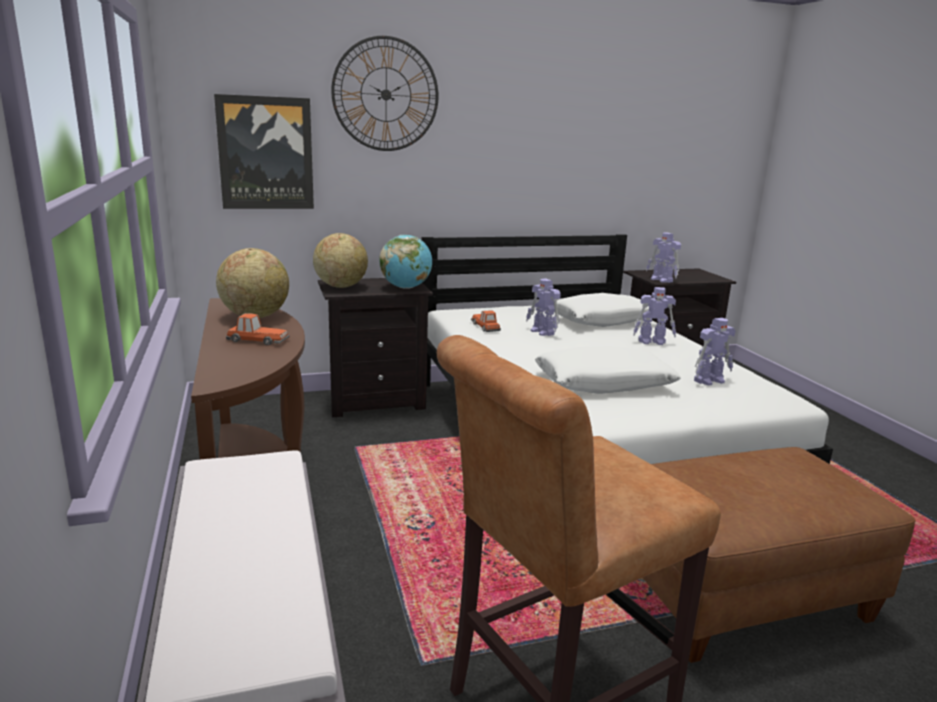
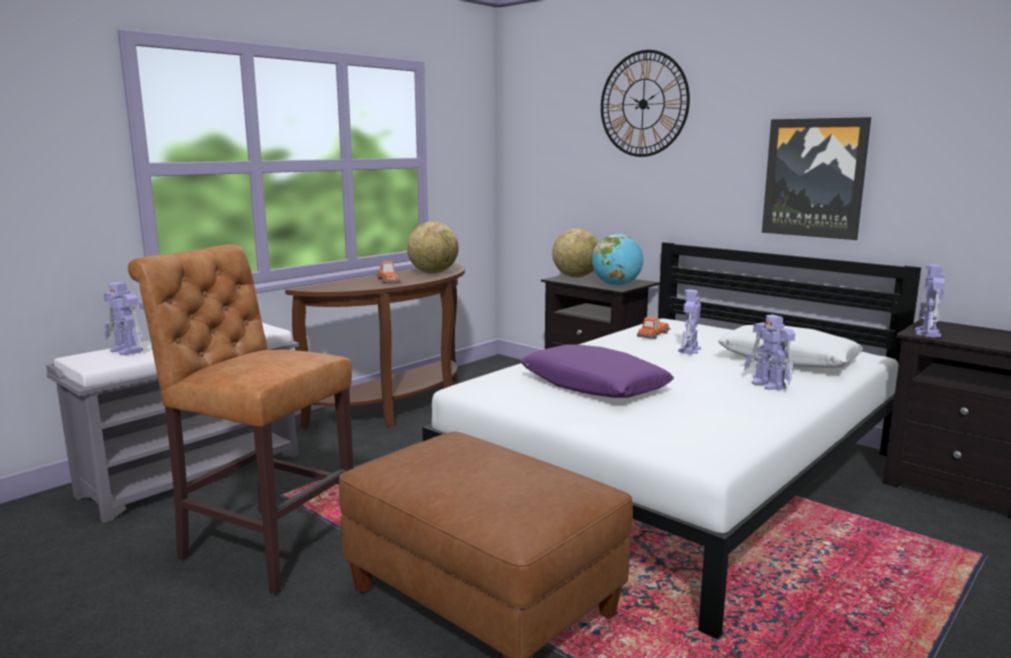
camera: 60 degrees right, 5 degrees down
picture [214,94,314,209] -> picture moved to [762,117,871,240]
white pillow [535,346,681,394] -> purple pillow [520,345,674,398]
toy robot [694,318,736,386] -> toy robot moved to [104,282,143,355]

